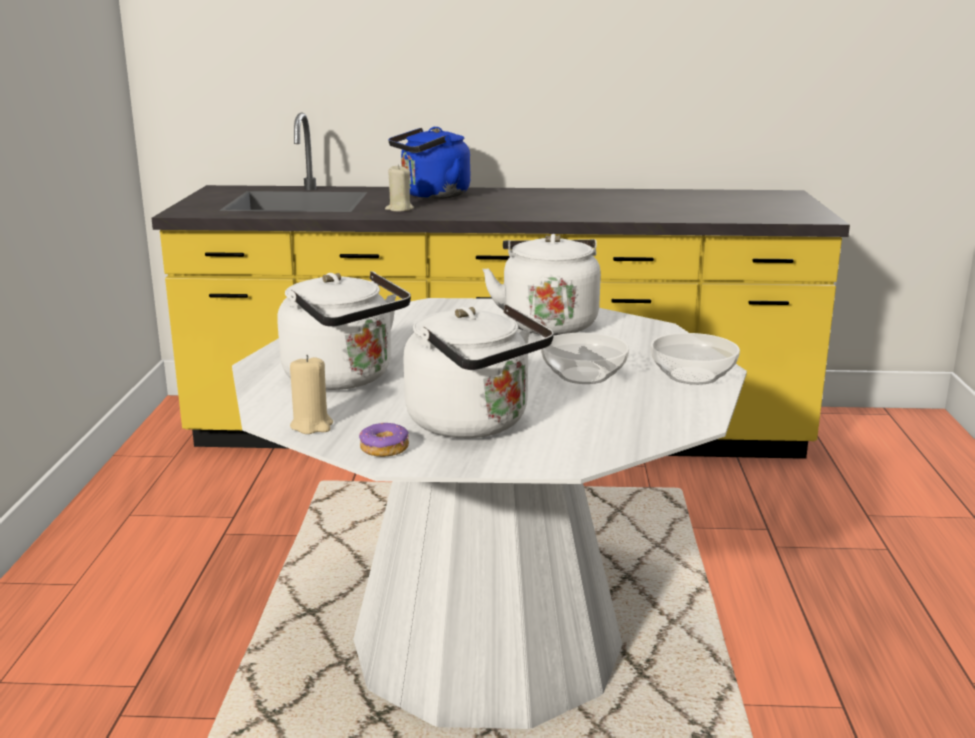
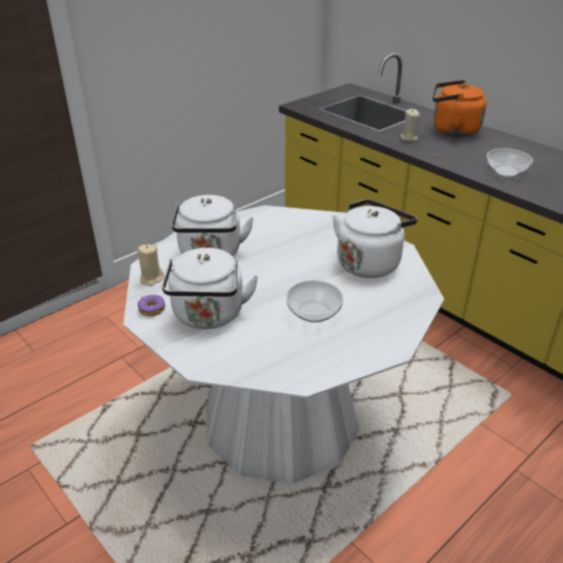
camera: 45 degrees right, 15 degrees up
blue kettle [388,127,470,199] -> orange kettle [433,80,487,137]
bowl [651,333,740,385] -> bowl moved to [486,148,533,177]

